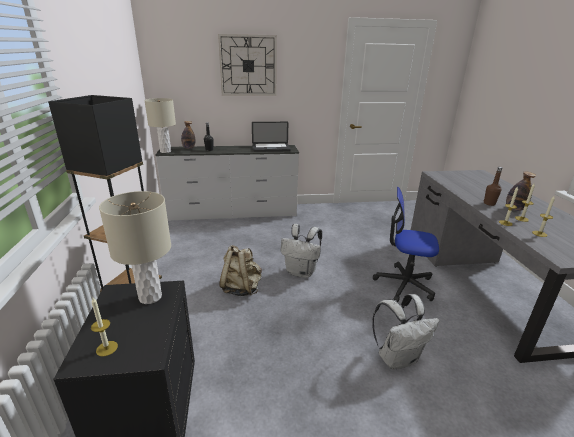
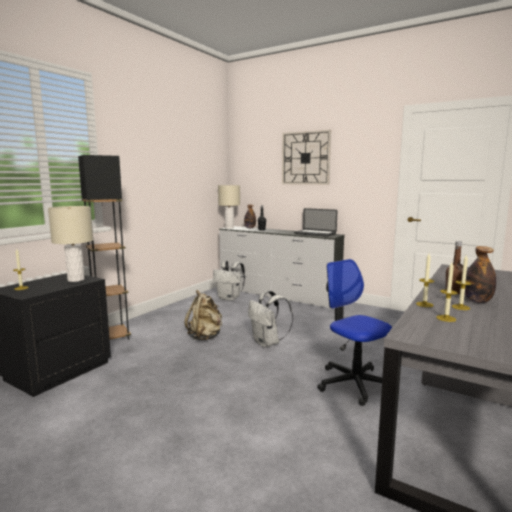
camera: 40 degrees right, 15 degrees down
white backpack [372,294,439,370] -> white backpack moved to [213,260,245,301]

